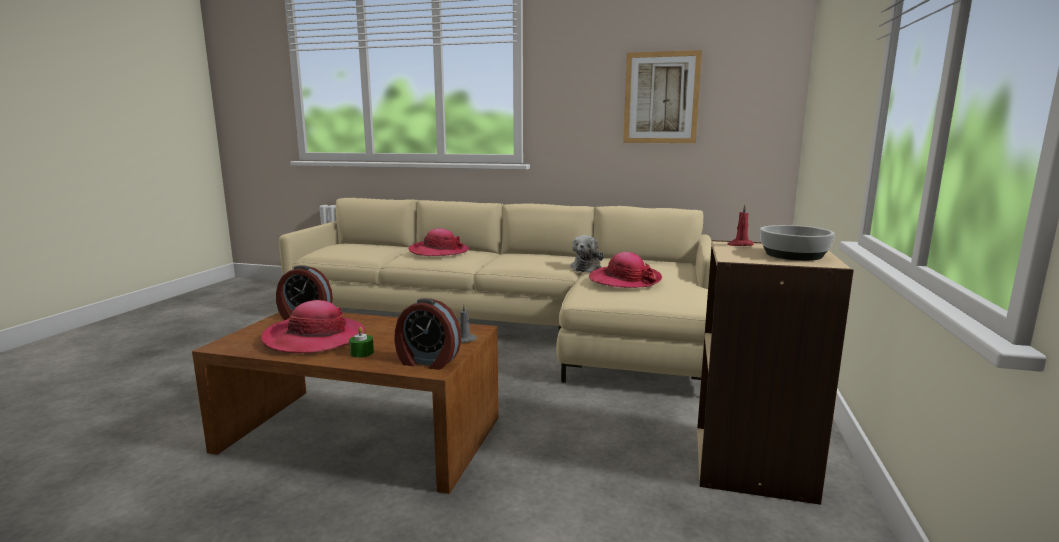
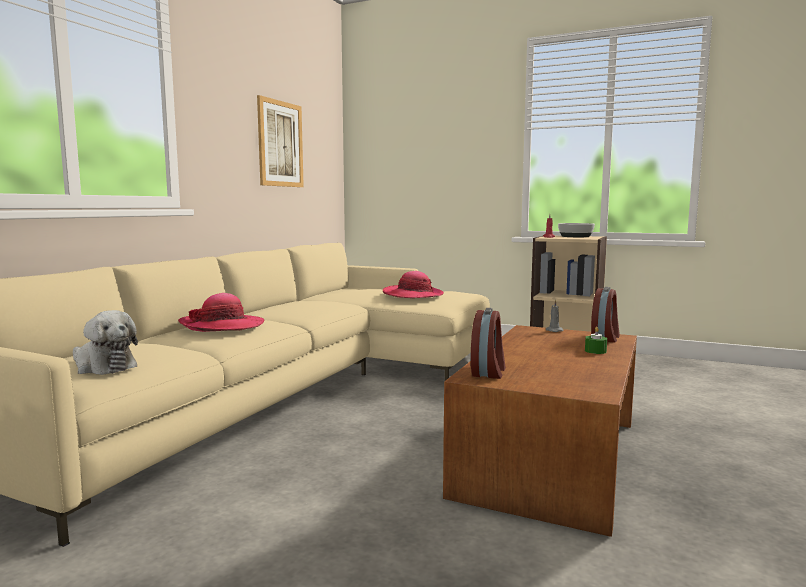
camera: 80 degrees left, 5 degrees down
hat [261,300,365,353] -> none
plush toy [570,235,604,272] -> plush toy moved to [73,310,138,375]

